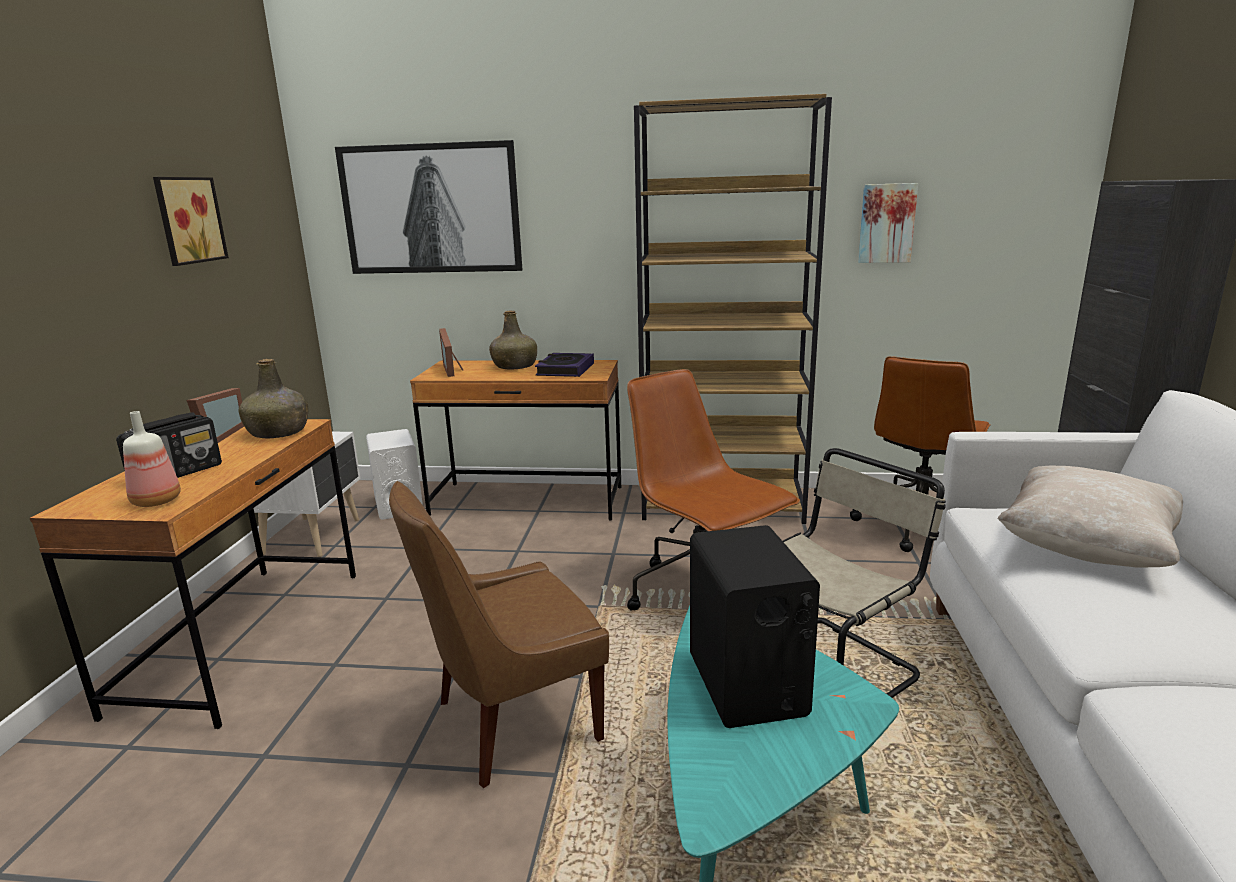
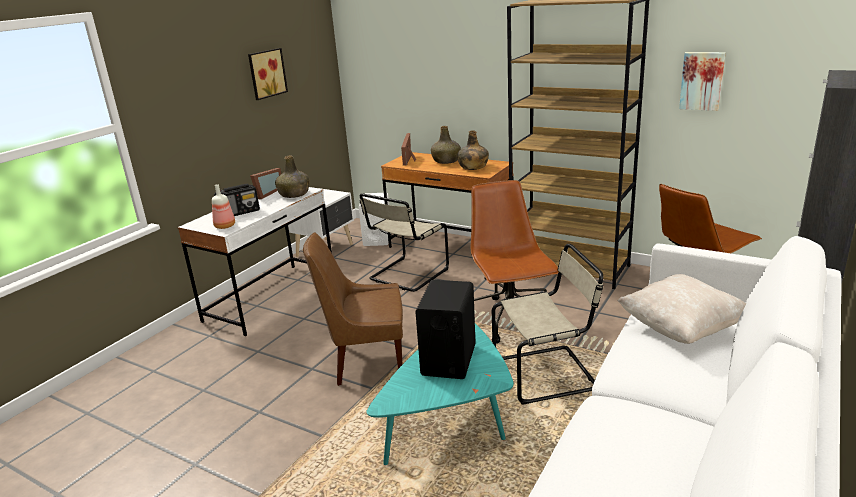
camera: 25 degrees right, 5 degrees up
brown desk [30,419,356,729] -> white desk [178,187,332,336]
picture [335,140,522,274] -> none
book [535,353,594,377] -> green bottle [457,130,489,170]
none -> beige chair [359,193,449,292]

